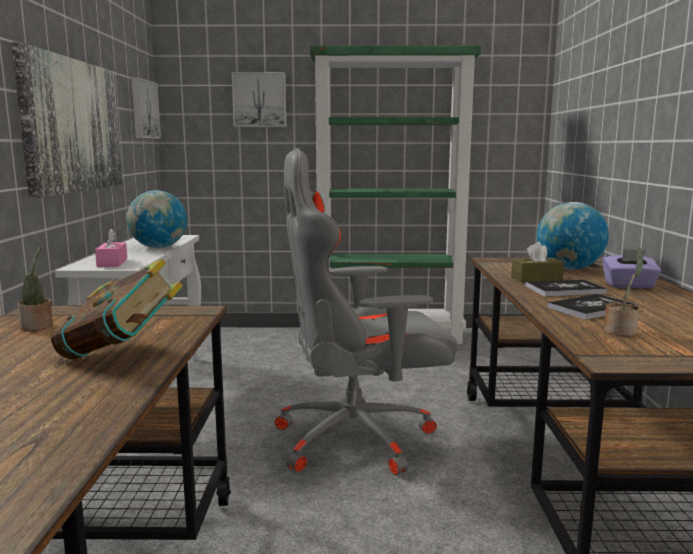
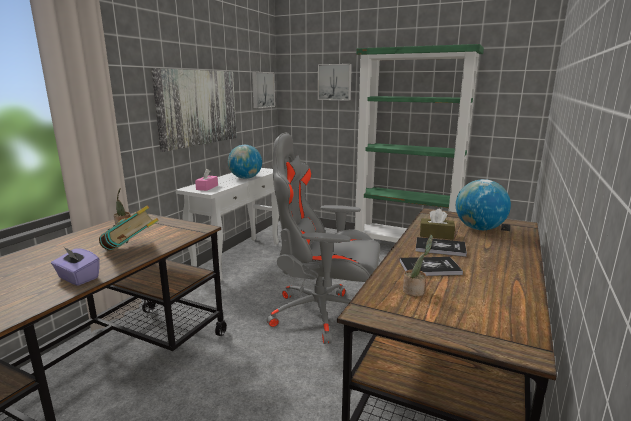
camera: 25 degrees right, 5 degrees up
purple tissue box [602,249,661,288] -> purple tissue box moved to [51,246,100,286]

